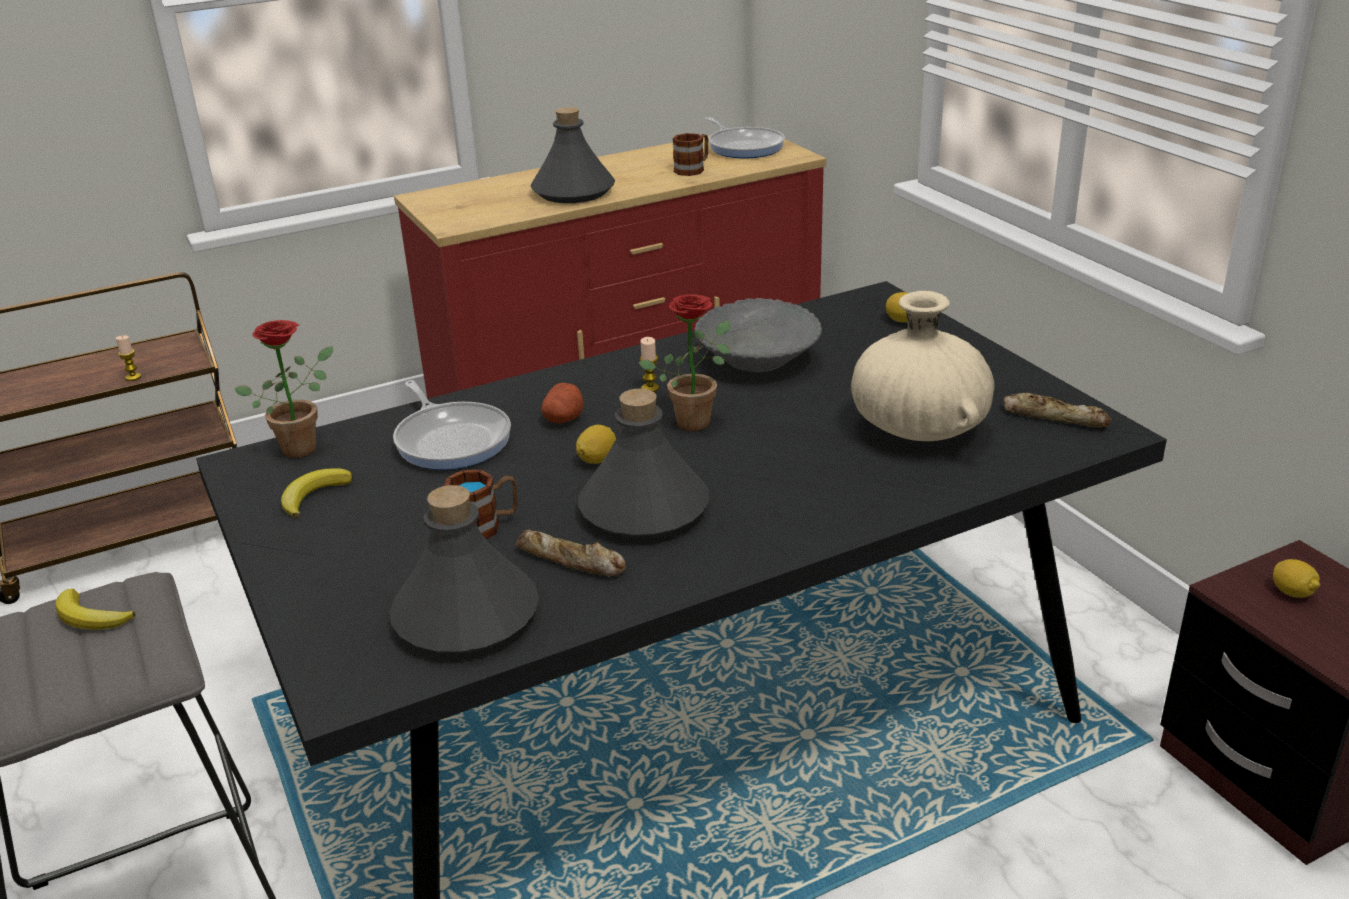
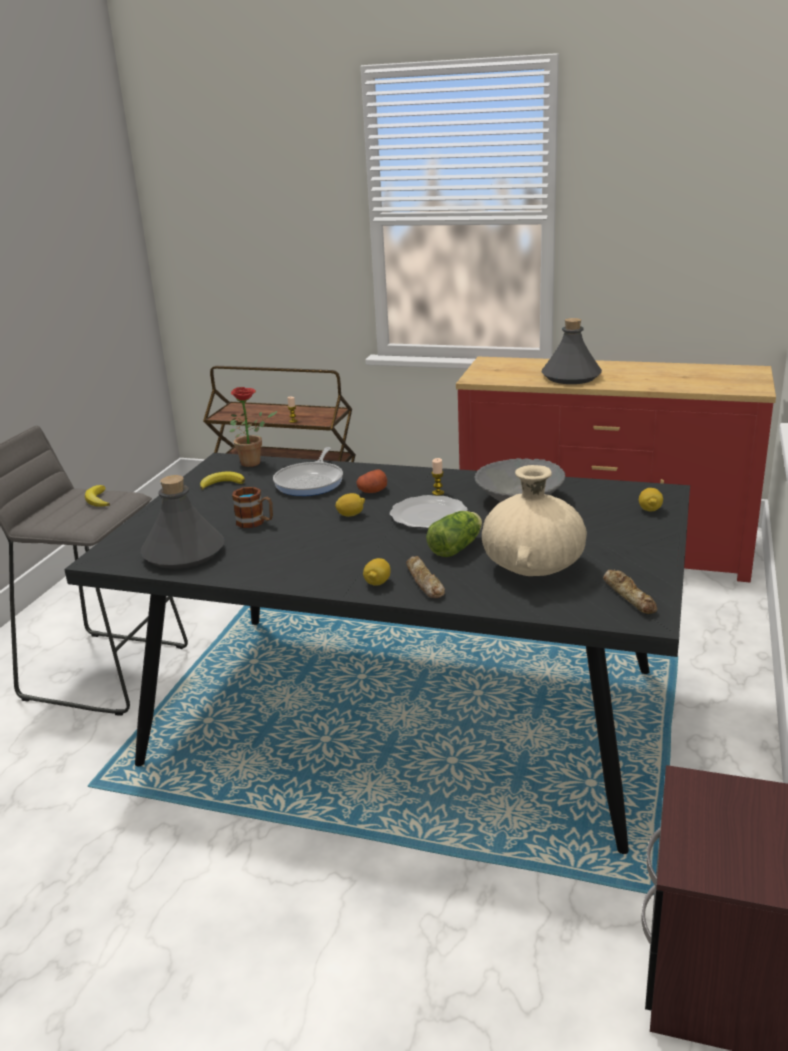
camera: 45 degrees right, 5 degrees down
bread [516,530,625,576] -> bread moved to [406,556,445,598]
grey bottle [578,388,710,539] -> none
potted plant [639,294,731,431] -> plate [390,495,468,529]
mug [672,133,709,176] -> none
frying pan [705,117,785,159] -> none
lemon [1273,559,1320,598] -> lemon moved to [363,558,391,586]
none -> lettuce [426,511,482,557]

